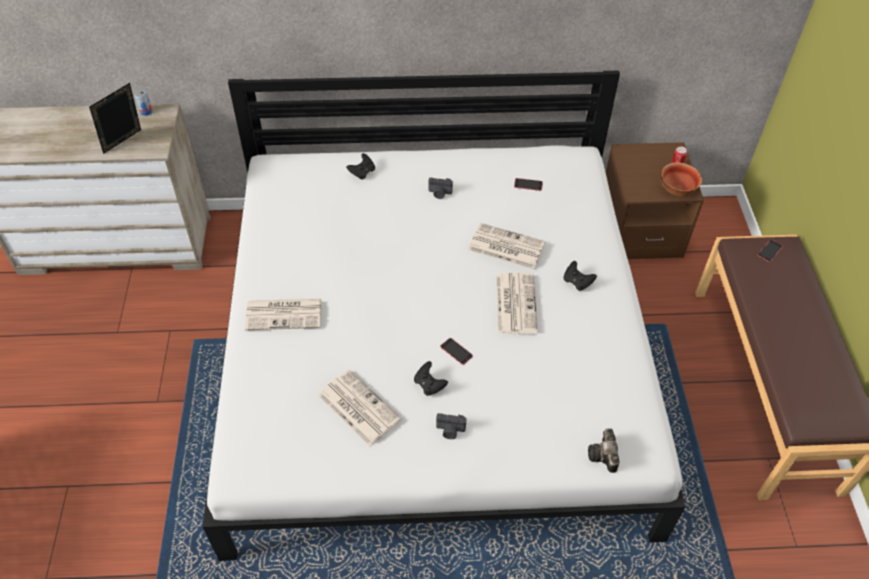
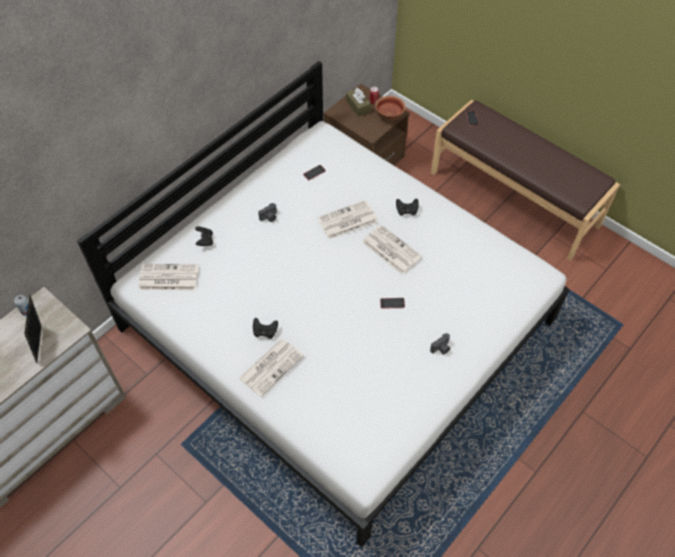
camera: 45 degrees left, 5 degrees up
newspaper [318,370,402,446] -> newspaper moved to [138,264,198,290]
black game controller [414,361,448,396] -> black game controller moved to [253,318,278,339]
camera [588,428,619,473] -> none
none -> brown tissue box [346,88,371,117]

